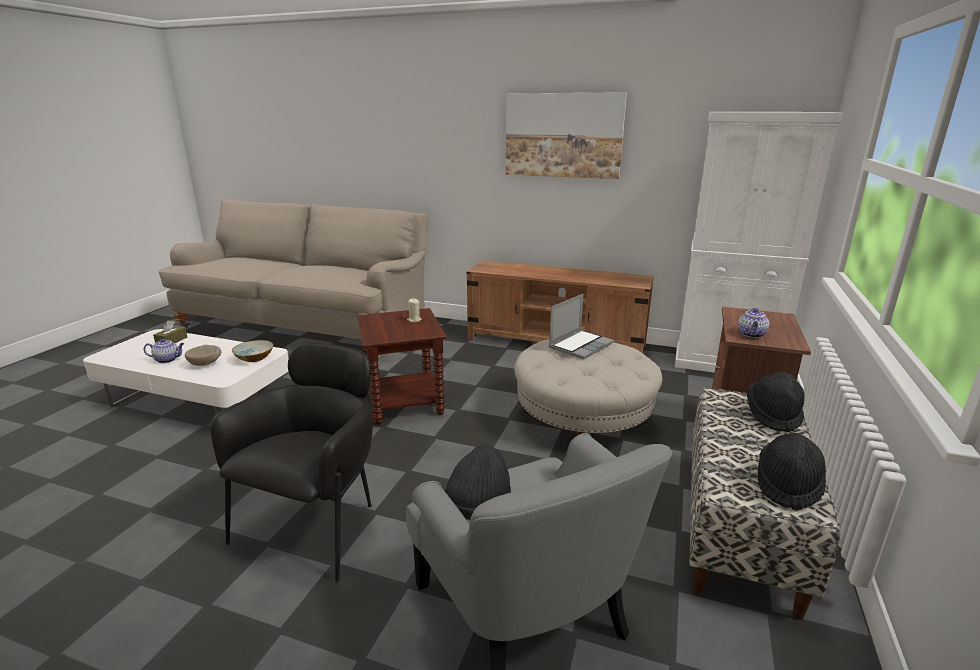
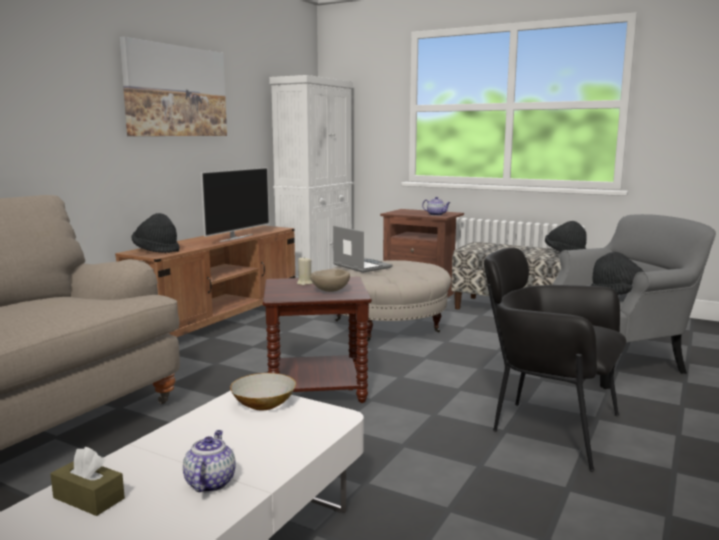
camera: 80 degrees left, 10 degrees down
beige bowl [185,345,222,366] -> beige bowl moved to [310,269,350,292]
black hat [747,371,805,432] -> black hat moved to [131,213,180,253]
none -> television [201,167,269,242]

